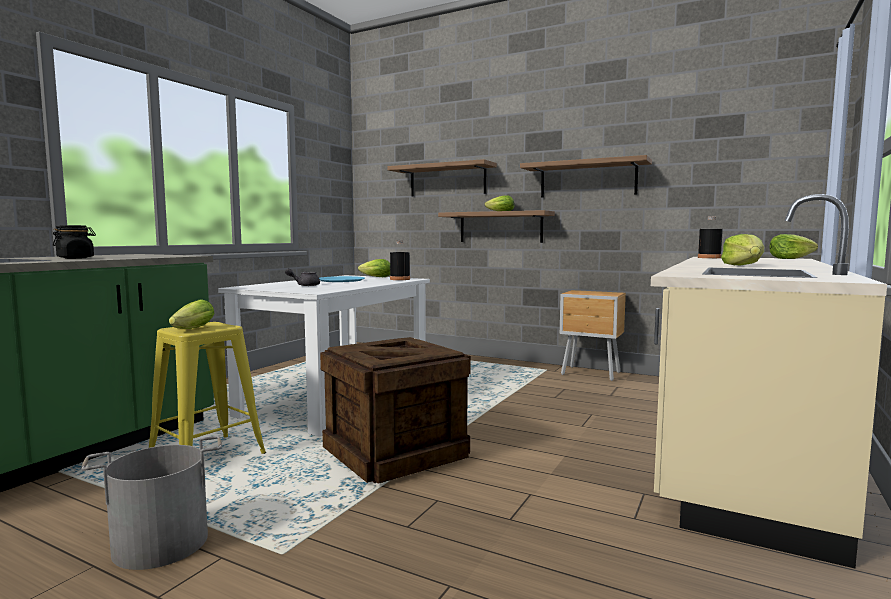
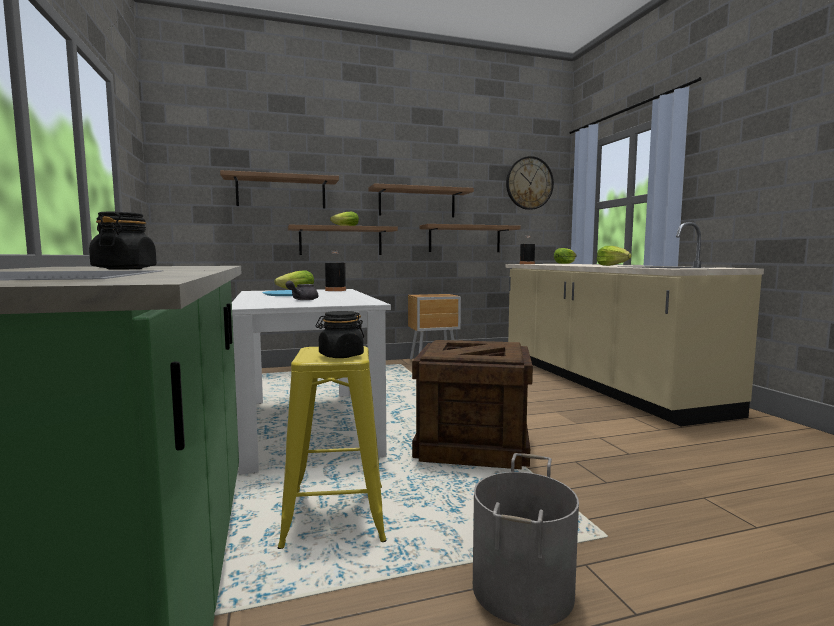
camera: 45 degrees left, 0 degrees up
lettuce [169,299,214,329] -> black jar [316,311,364,358]
none -> shelf [420,224,520,252]
none -> wall clock [506,156,554,210]

